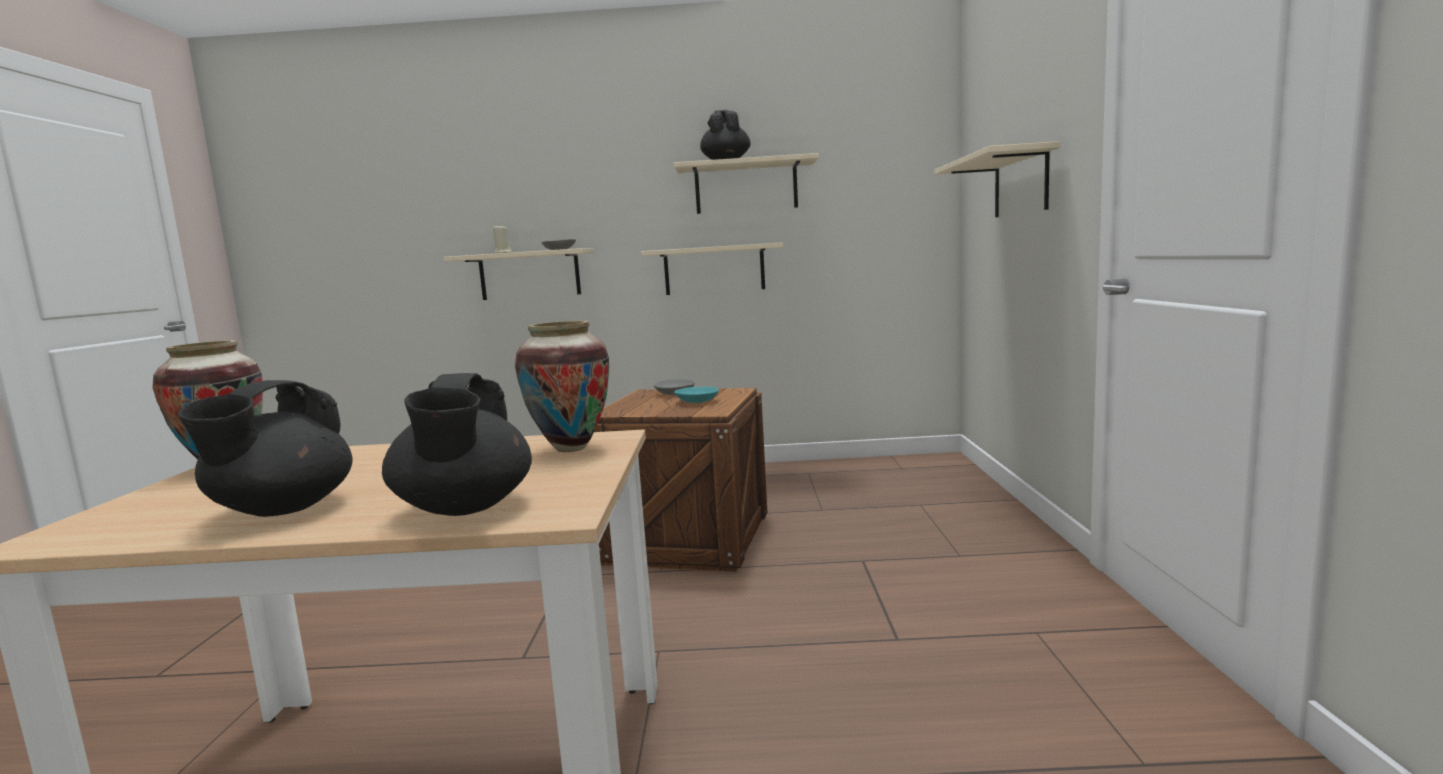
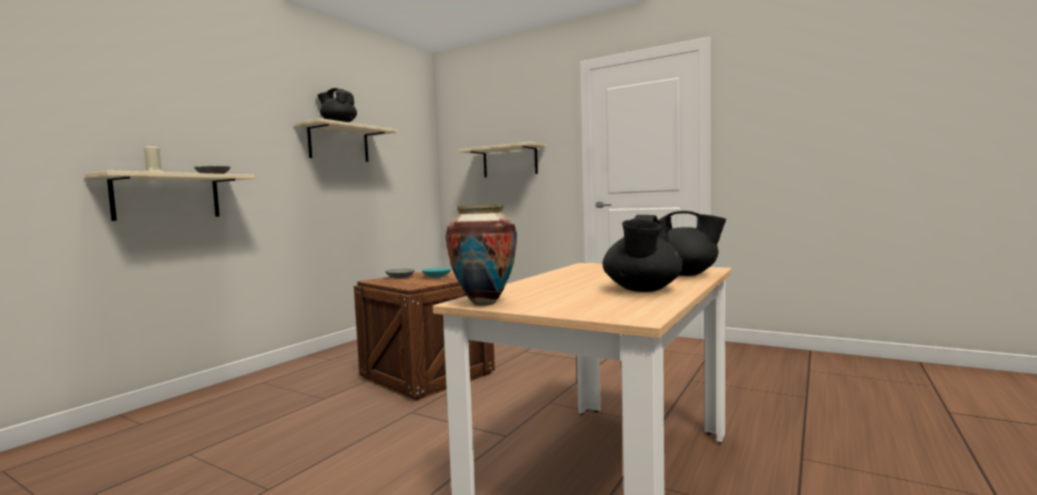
camera: 60 degrees left, 5 degrees down
black teapot [178,380,352,517] -> black teapot turned 60 degrees clockwise [602,215,683,292]
vase [515,321,609,452] -> none
beige shelf [641,242,783,295] -> none

